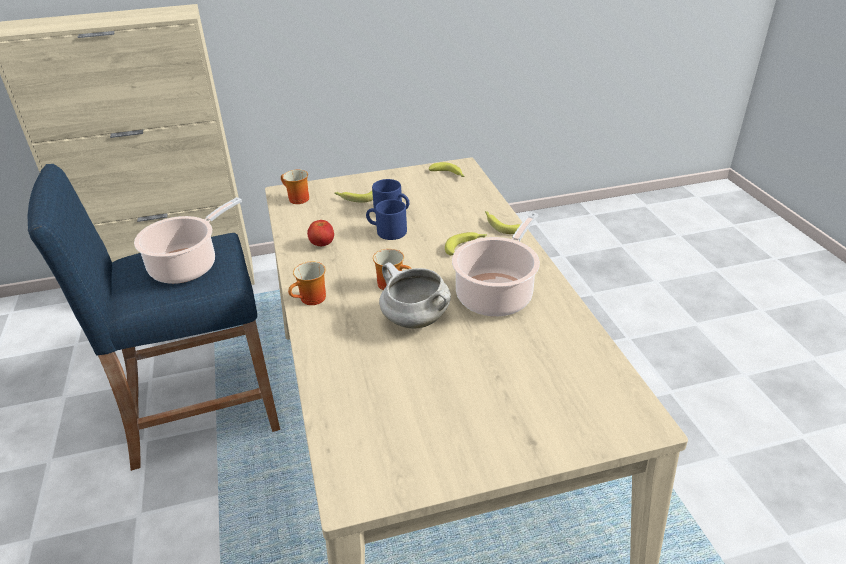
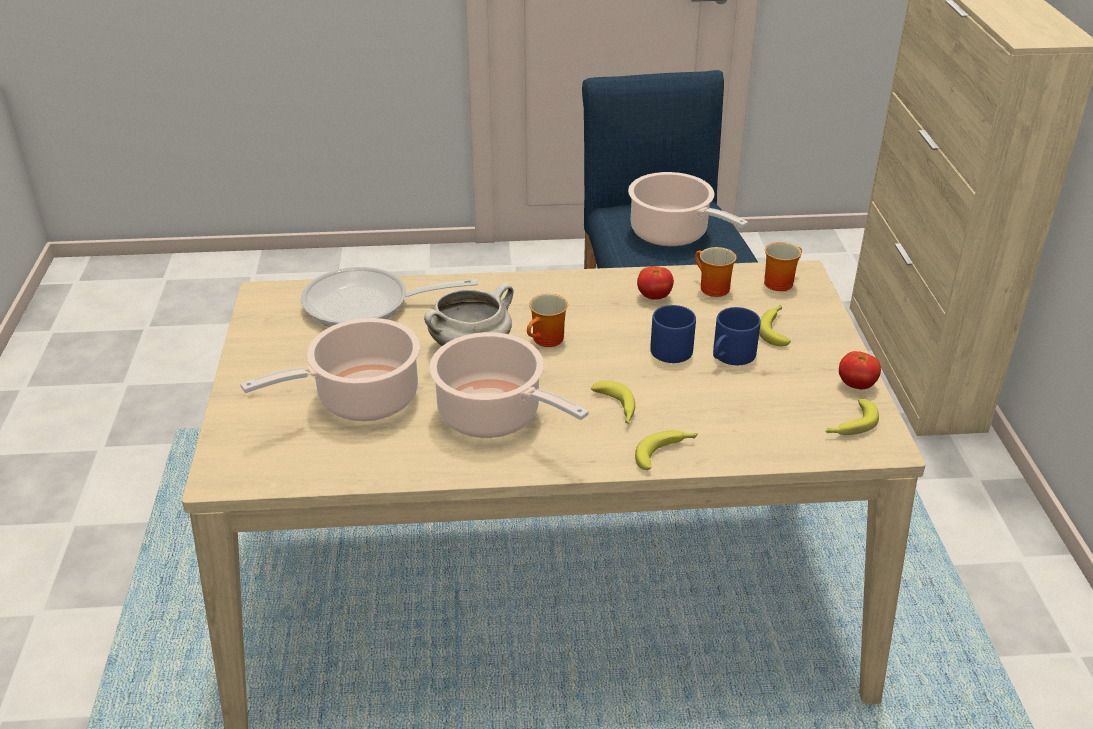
camera: 100 degrees right, 0 degrees up
mug [288,262,326,305] -> mug moved to [695,247,737,297]
none -> cooking pot [240,318,420,421]
none -> frying pan [301,267,478,327]
none -> tomato [839,351,881,389]

